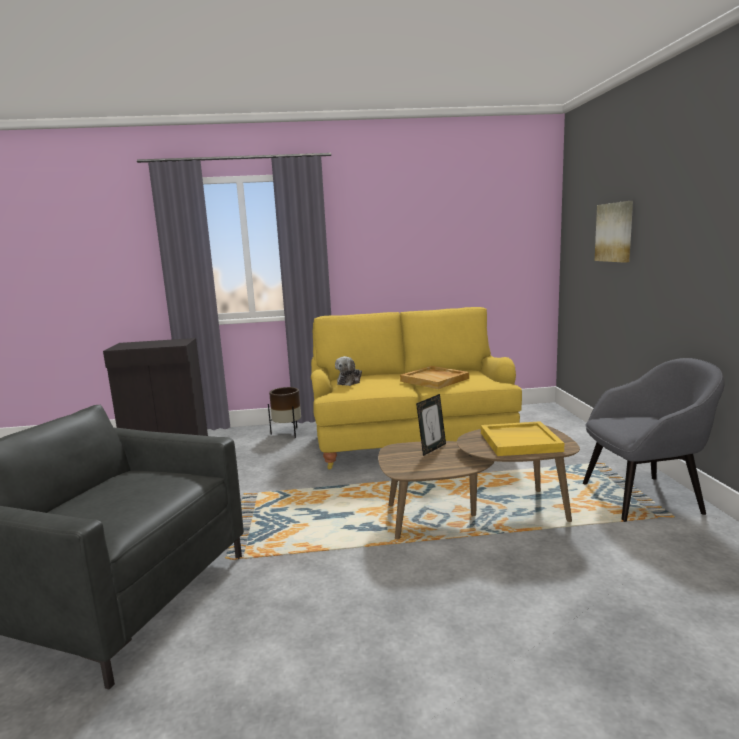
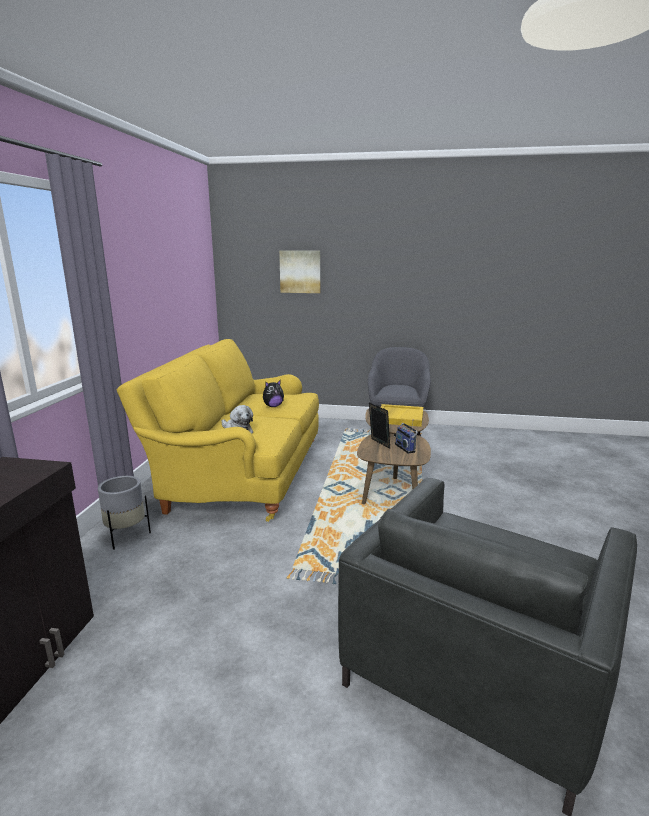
camera: 75 degrees left, 5 degrees up
brown planter [268,387,301,438] -> grey planter [98,476,151,550]
beige tray [400,366,469,389] -> plush toy [263,380,284,407]
none -> radio [395,420,418,454]

